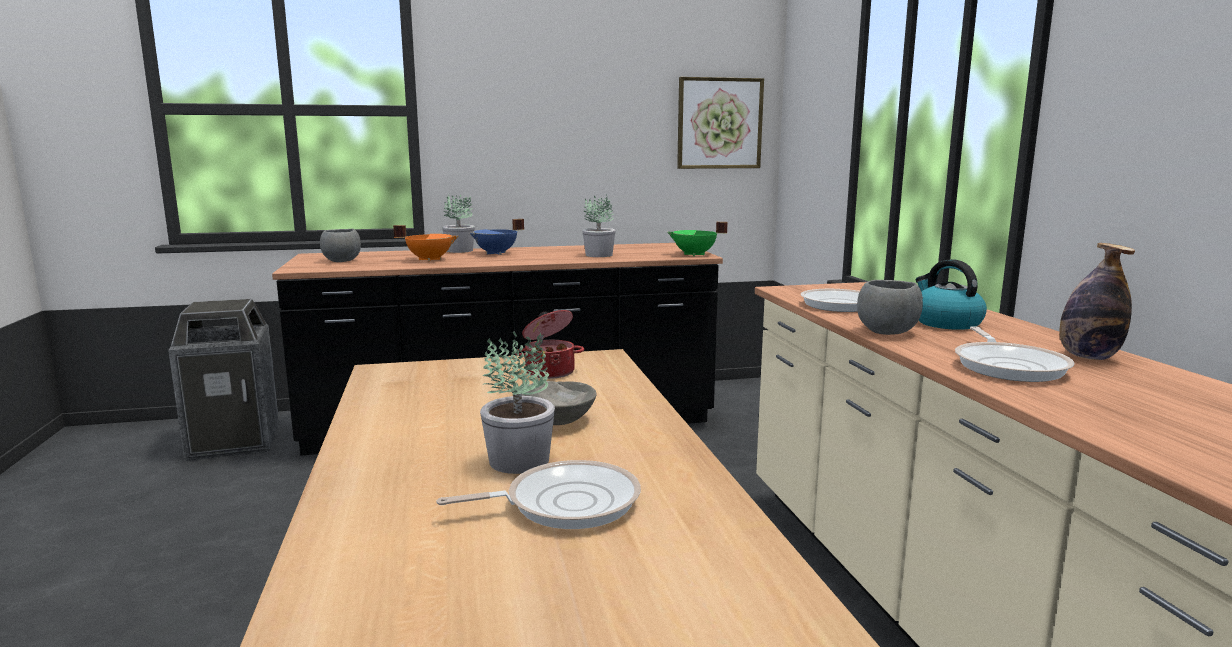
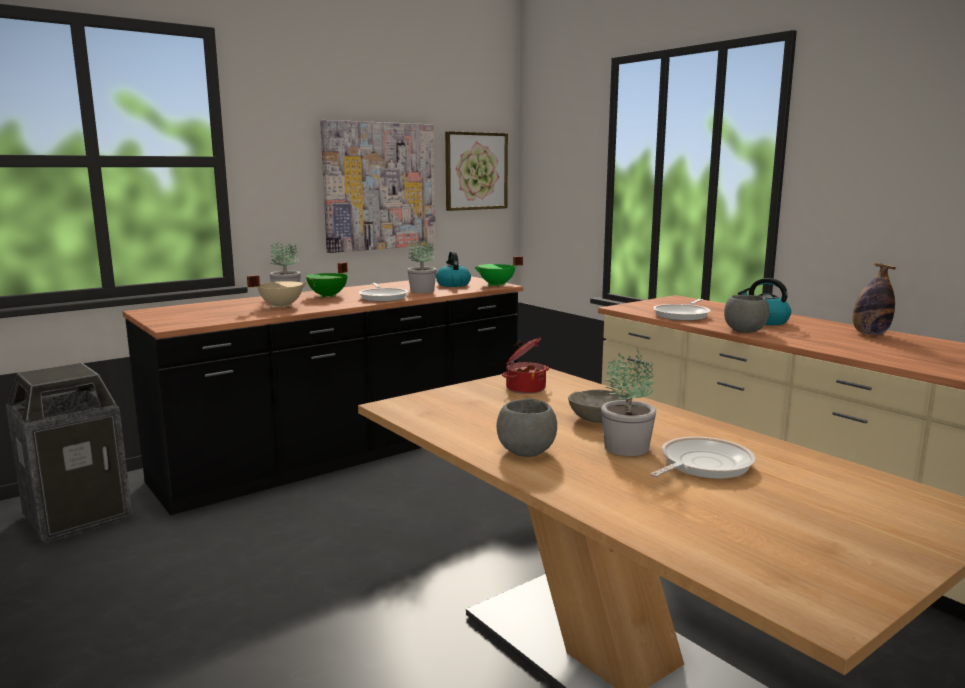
camera: 25 degrees left, 0 degrees up
grey bowl [320,229,361,262] -> grey bowl moved to [496,399,557,457]
orange cooking pot [393,225,458,261] -> beige cooking pot [247,275,307,308]
blue cooking pot [470,219,524,255] -> green cooking pot [306,262,348,297]
frying pan [955,326,1074,382] -> frying pan moved to [359,283,408,302]
none -> picture [320,120,436,253]
none -> kettle [436,251,471,287]

